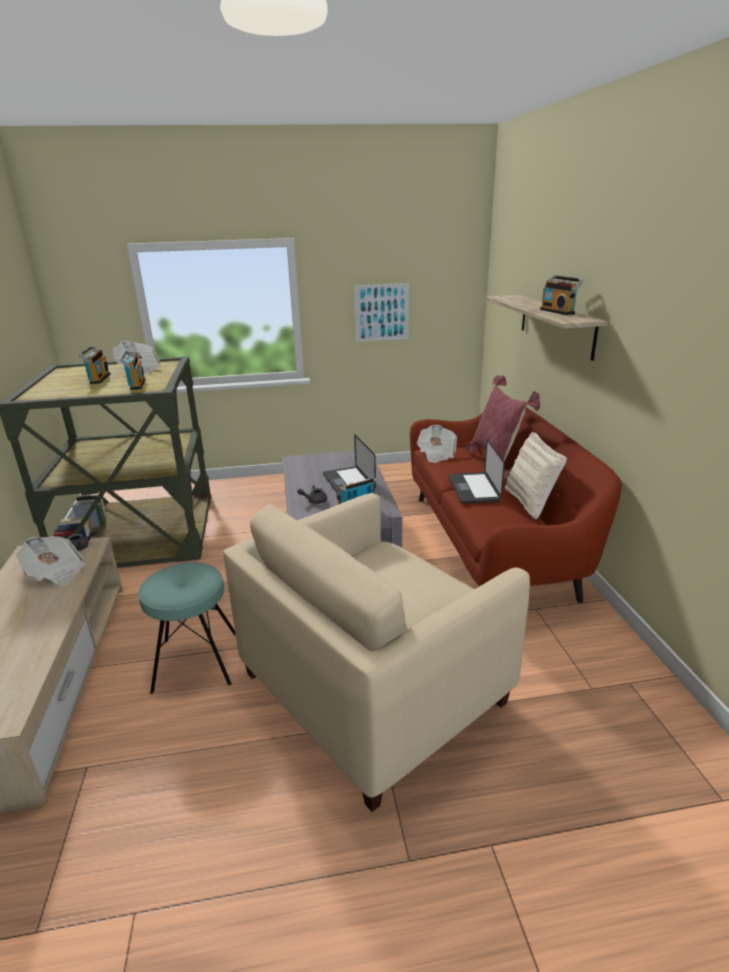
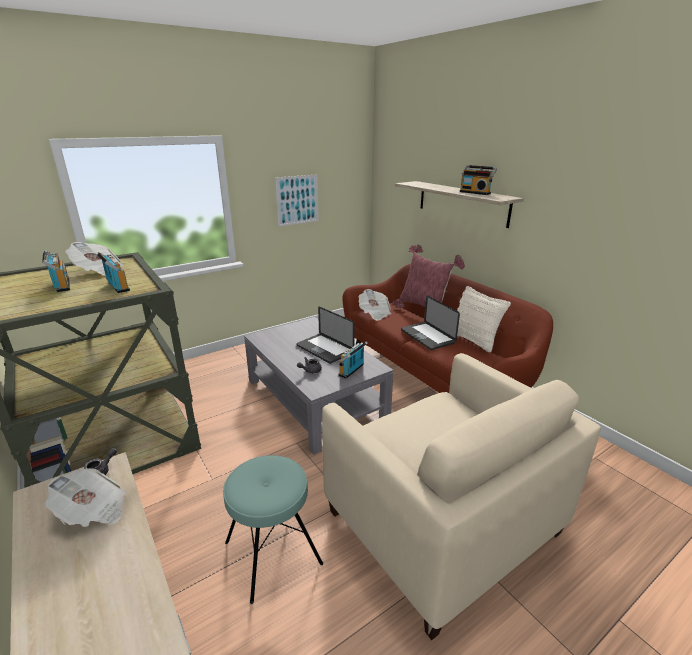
camera: 25 degrees left, 0 degrees up
beige armchair [223,493,530,812] -> beige armchair turned 60 degrees counterclockwise [322,353,601,640]

